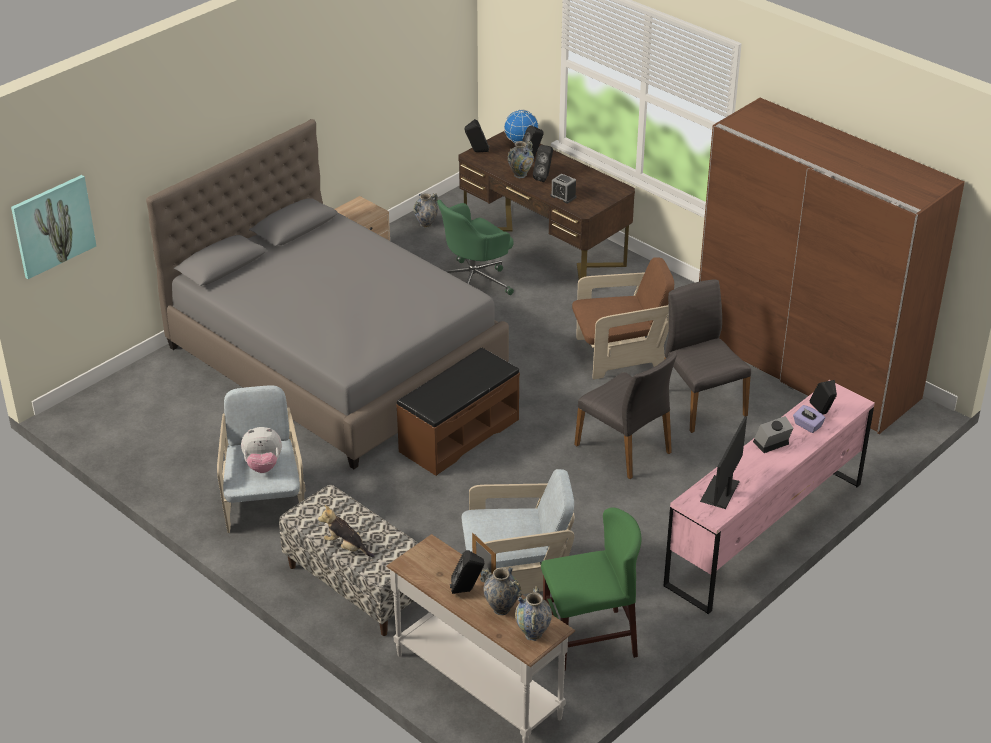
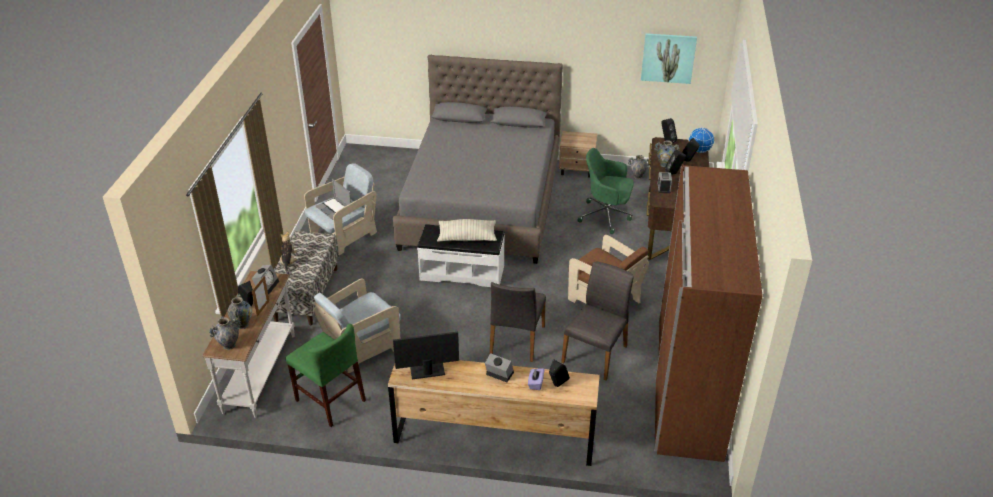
camera: 55 degrees right, 0 degrees up
picture [11,175,96,279] -> picture moved to [641,33,697,84]
plush toy [241,427,282,473] -> laptop [316,179,351,220]
brown bench [396,348,520,476] -> white bench [417,224,505,287]
beige armchair [462,469,574,594] -> beige armchair turned 90 degrees clockwise [314,279,401,373]
pink dresser [663,380,875,614] -> brown dresser [388,360,600,466]
none -> alarm clock [252,265,279,294]
none -> pillow [437,219,497,242]

